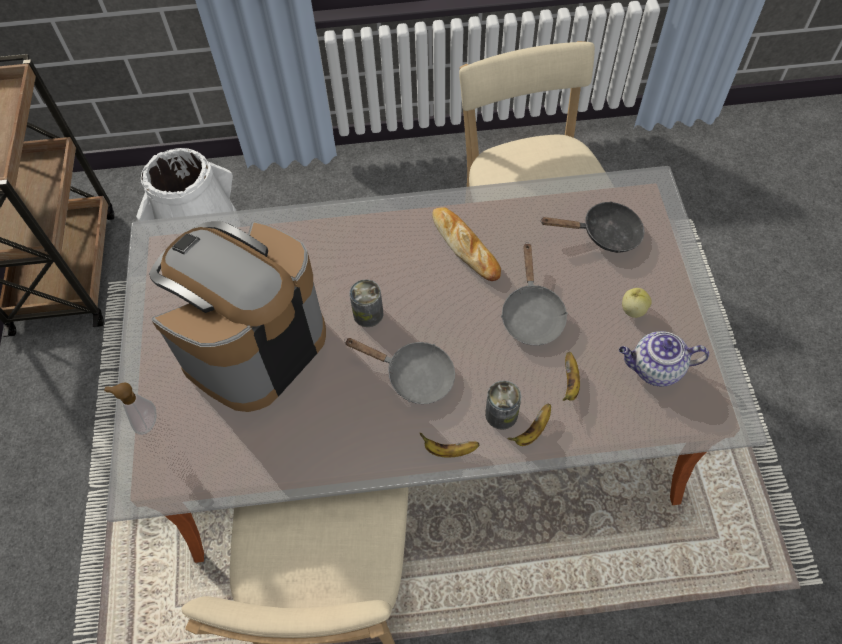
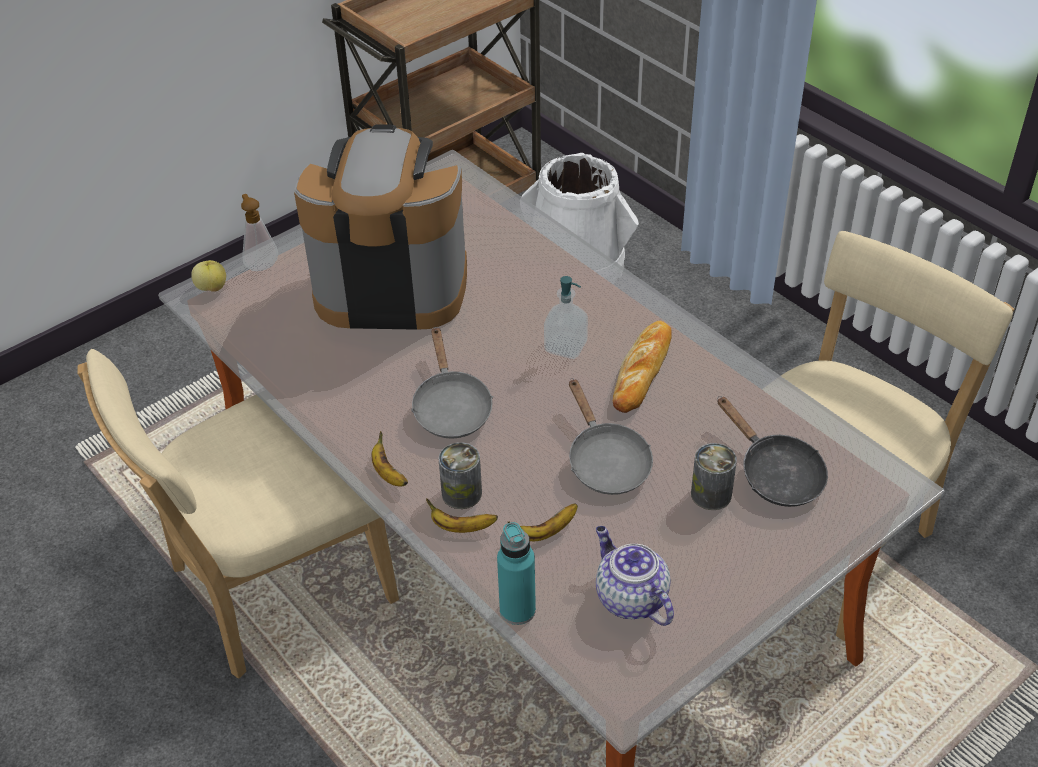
camera: 55 degrees right, 15 degrees down
can [349,279,384,327] -> can moved to [691,443,737,510]
grey frying pan [501,242,568,346] -> grey frying pan turned 75 degrees counterclockwise [569,378,653,495]
apple [622,288,652,318] -> apple moved to [191,260,226,292]
none -> turquoise bottle [497,522,536,625]
none -> soap dispenser [544,276,588,359]

